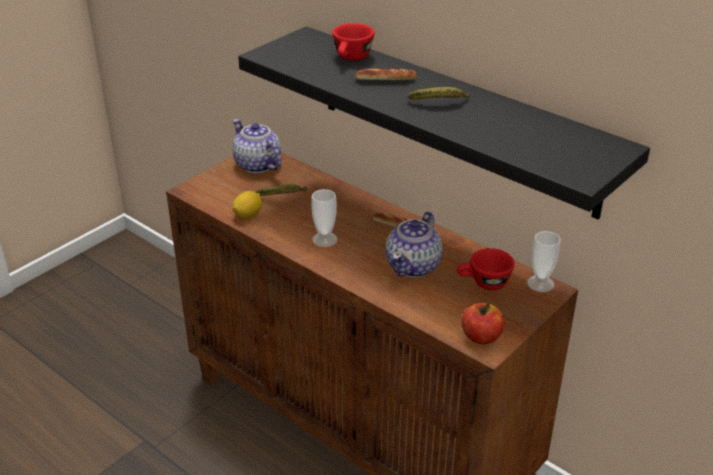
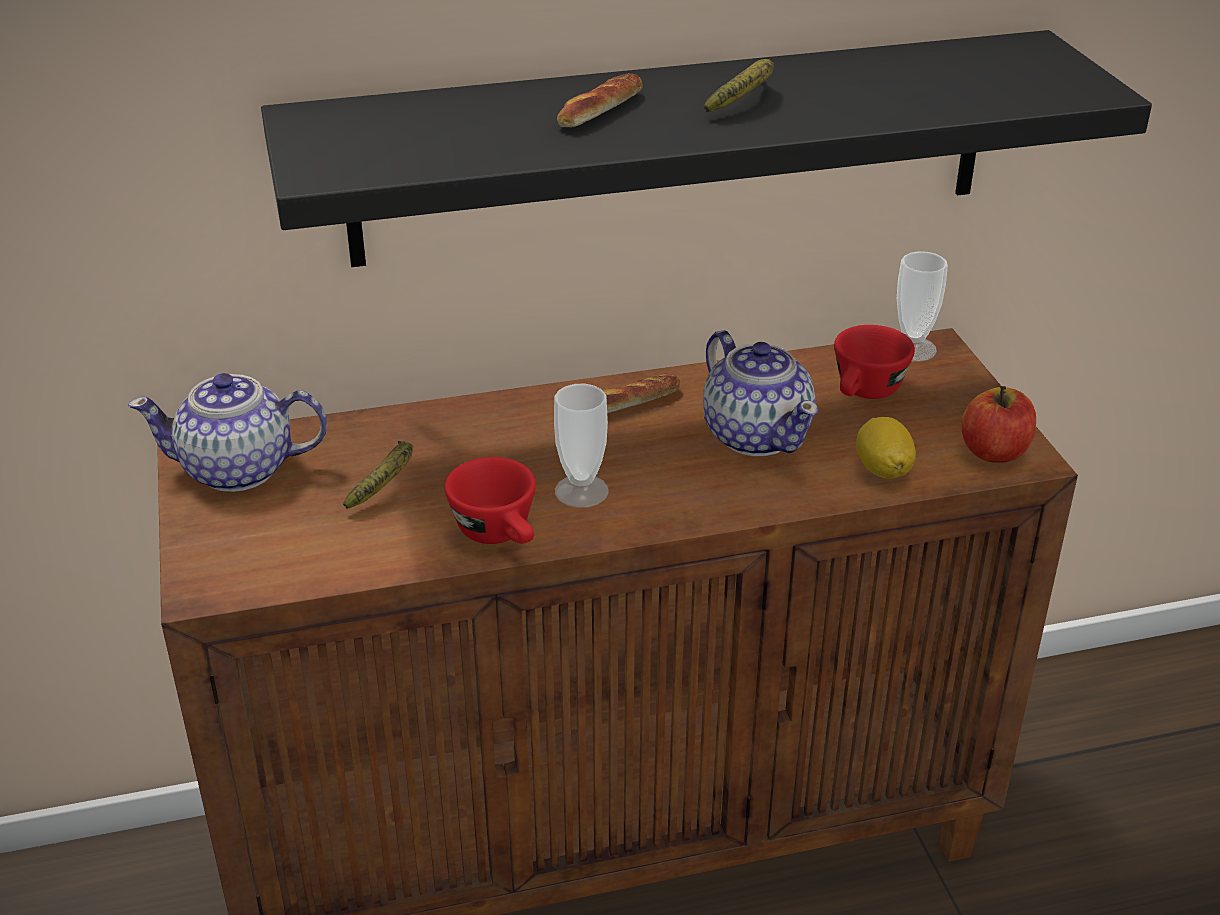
camera: 55 degrees left, 0 degrees up
lemon [232,191,262,219] -> lemon moved to [856,417,916,479]
red cup [332,23,375,61] -> red cup moved to [444,457,536,544]

